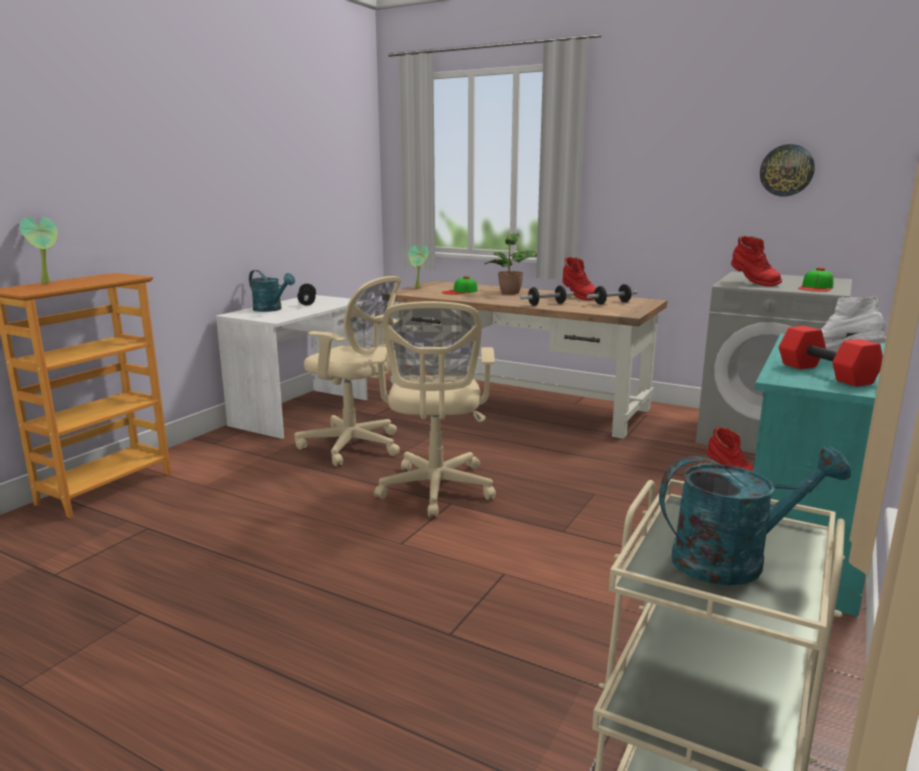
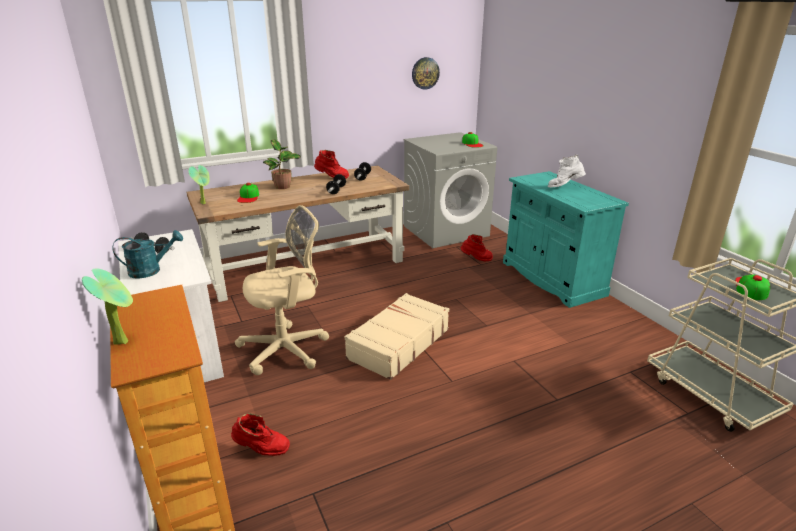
camera: 55 degrees left, 10 degrees up
beige office chair [372,301,496,517] -> beige suitcase [345,293,449,380]
turquoise watering can [659,446,851,586] -> cap [735,275,770,300]
red boot [731,235,782,286] -> red boot moved to [231,413,290,456]
red dumbbell [779,326,883,387] -> none

